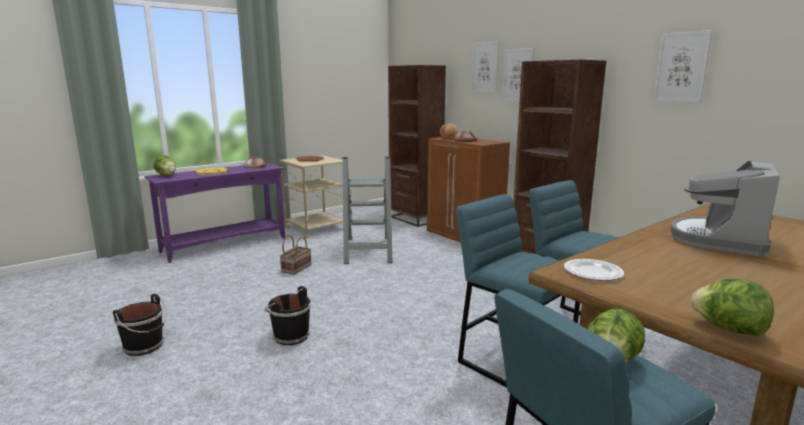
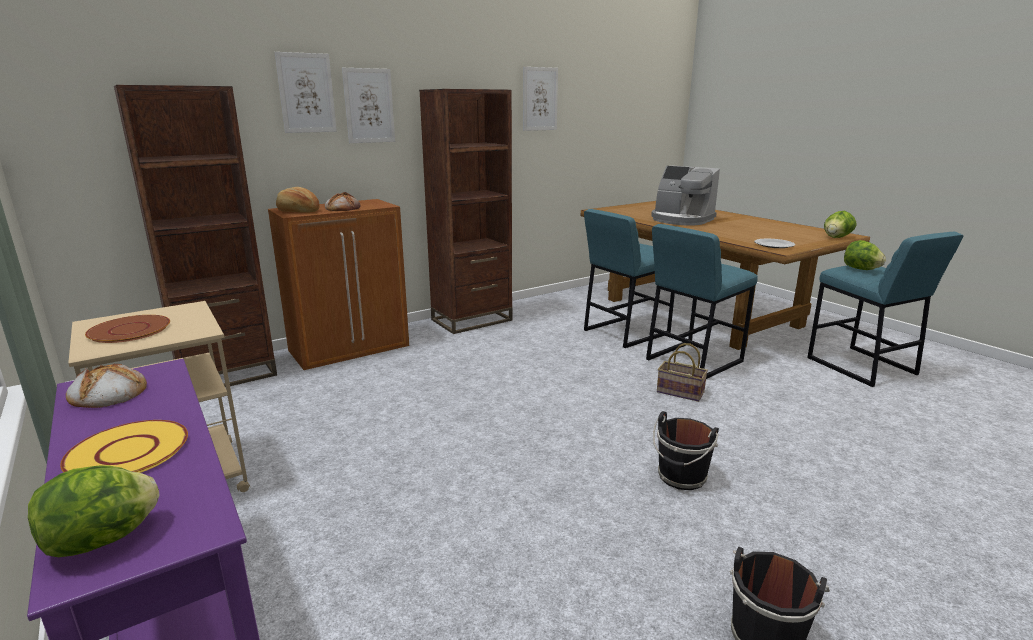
camera: 85 degrees left, 5 degrees up
basket [280,235,311,275] -> basket moved to [657,343,708,402]
grey step ladder [342,157,393,264] -> none

